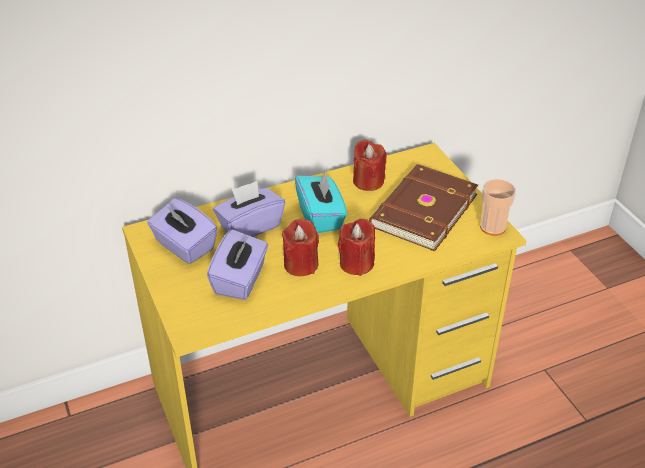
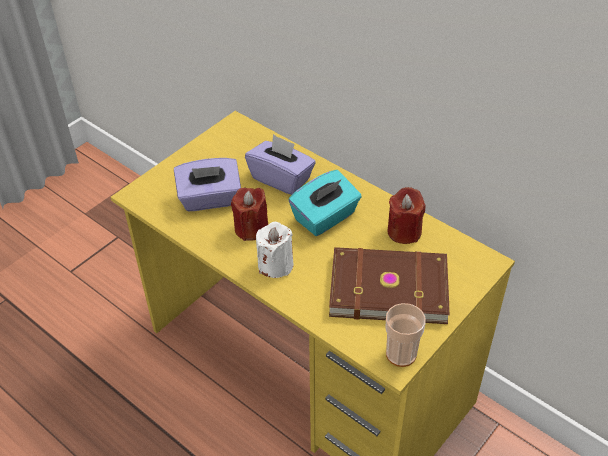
camera: 65 degrees right, 5 degrees up
purple tissue box [147,198,217,264] -> none
red candle [338,218,375,276] -> white candle [256,222,293,278]

